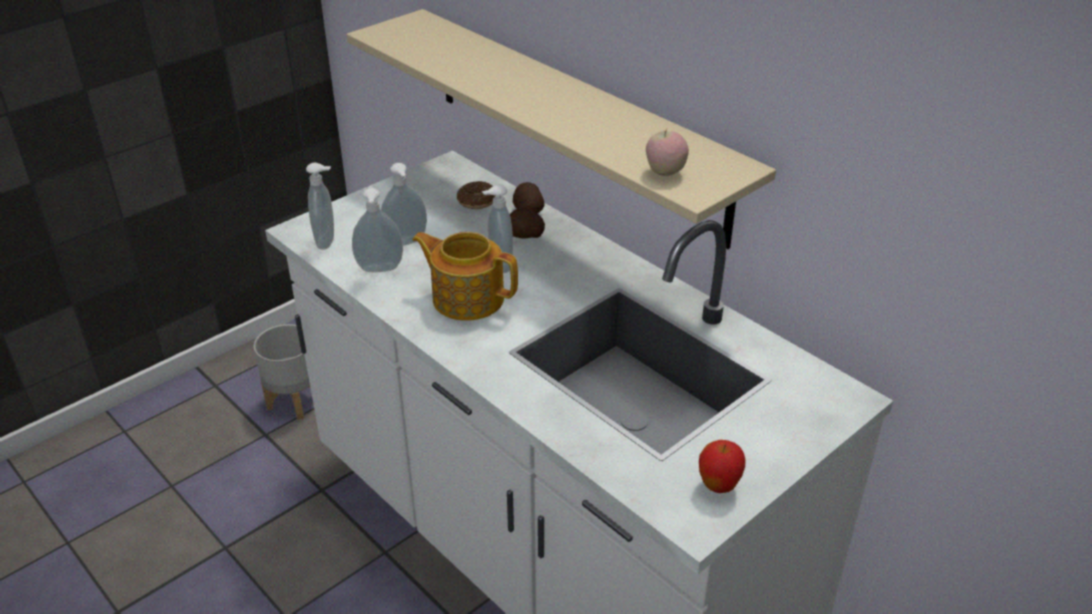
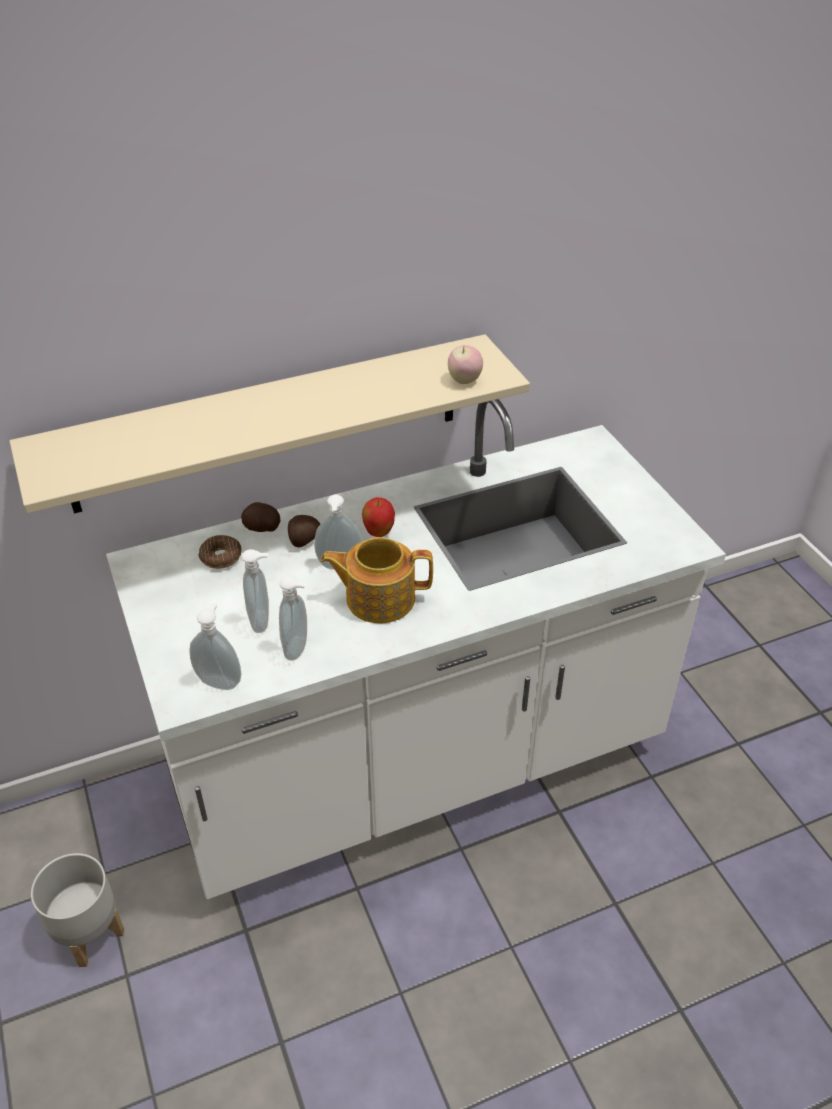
camera: 70 degrees left, 5 degrees up
teapot [412,232,518,321] -> teapot turned 45 degrees clockwise [320,537,433,624]
apple [699,440,746,493] -> apple moved to [362,497,395,537]

